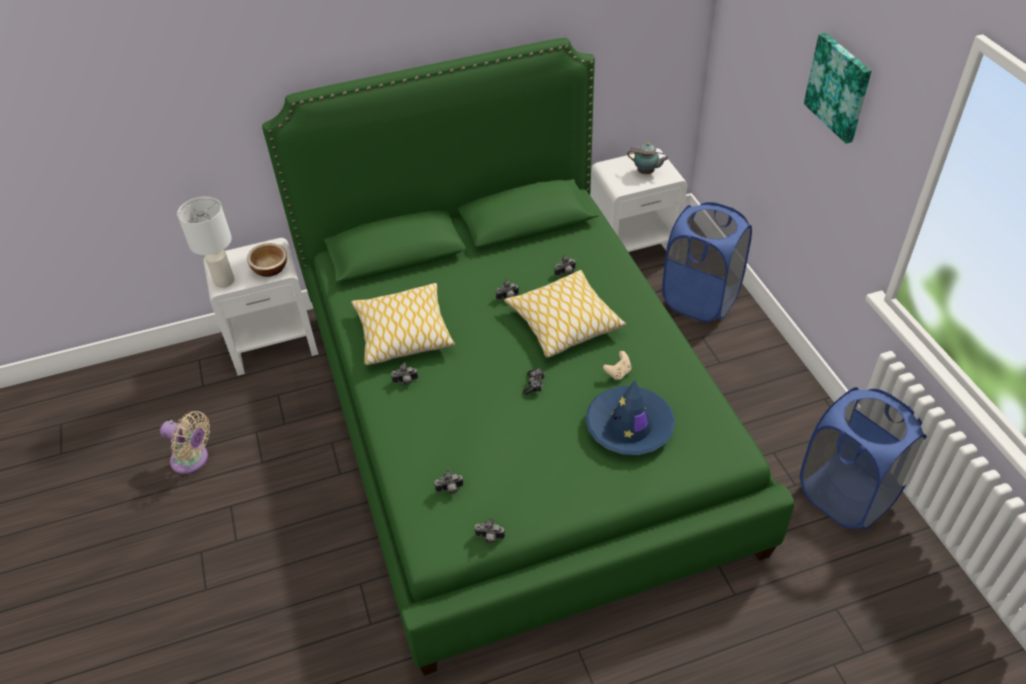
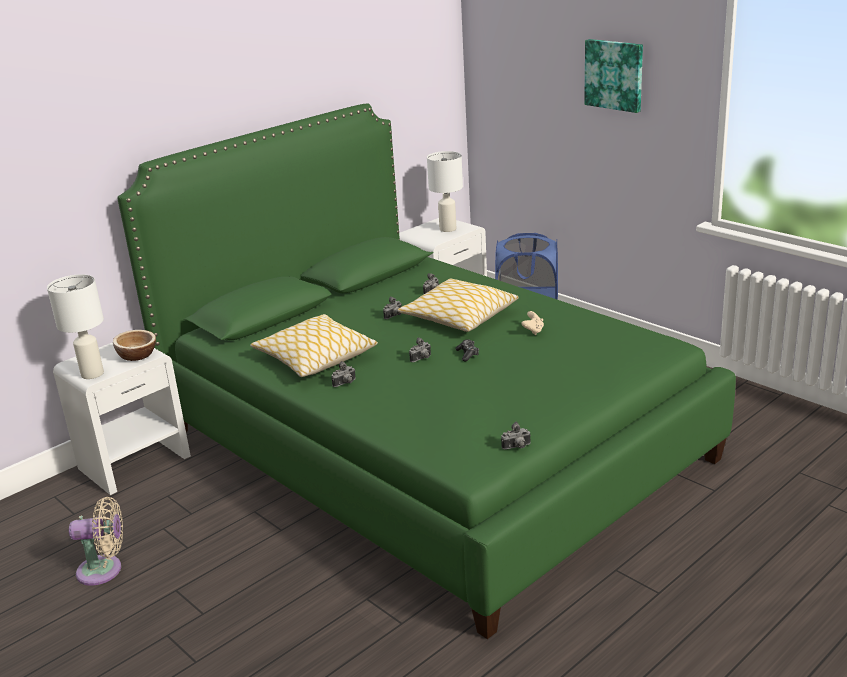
camera: 25 degrees left, 20 degrees down
camera [434,469,463,494] -> camera moved to [409,337,431,362]
blue hat [586,380,675,455] -> none
teapot [627,142,669,174] -> white table lamp [427,151,463,232]
blue laundry basket [800,387,927,530] -> none

